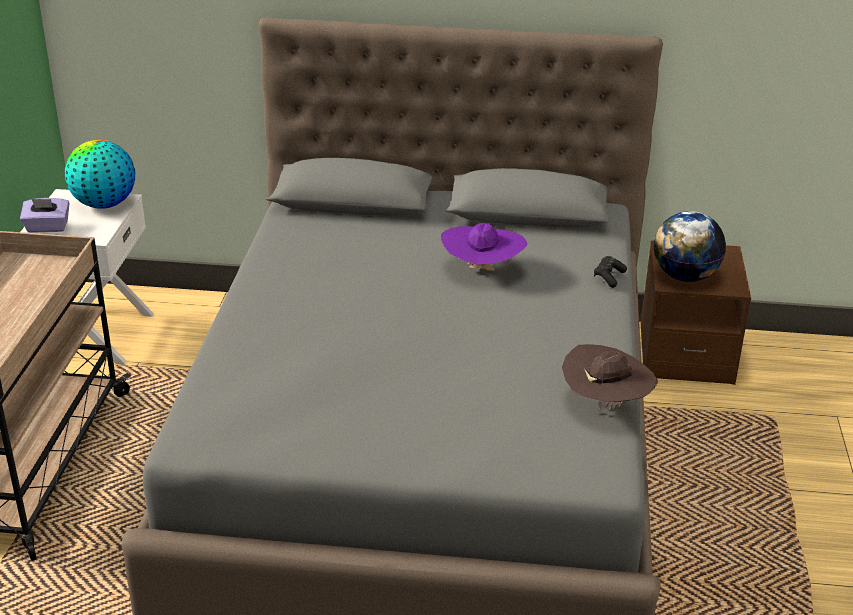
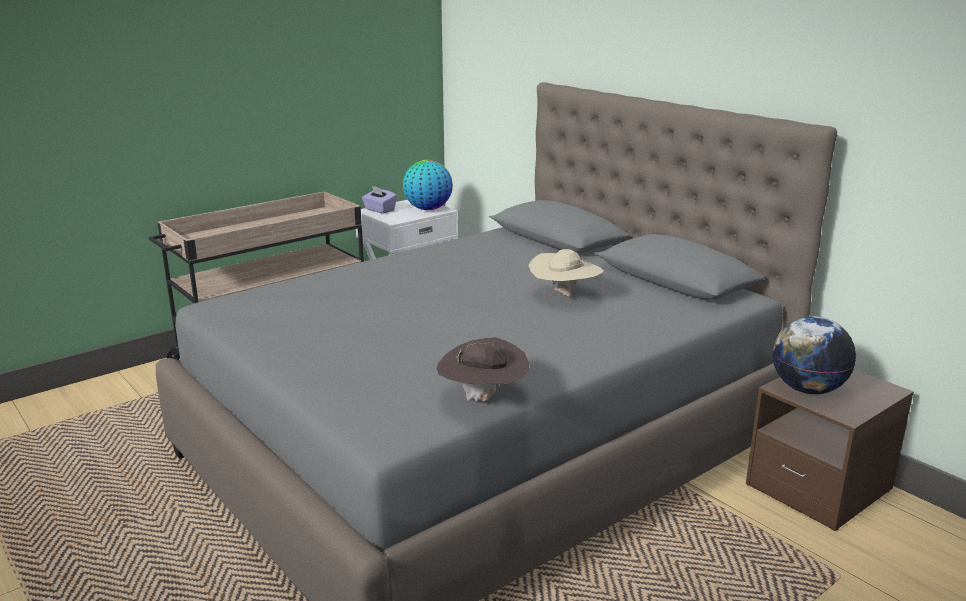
camera: 45 degrees right, 10 degrees down
purple hat [441,223,527,271] -> beige hat [528,249,604,297]
black game controller [594,256,627,288] -> none

